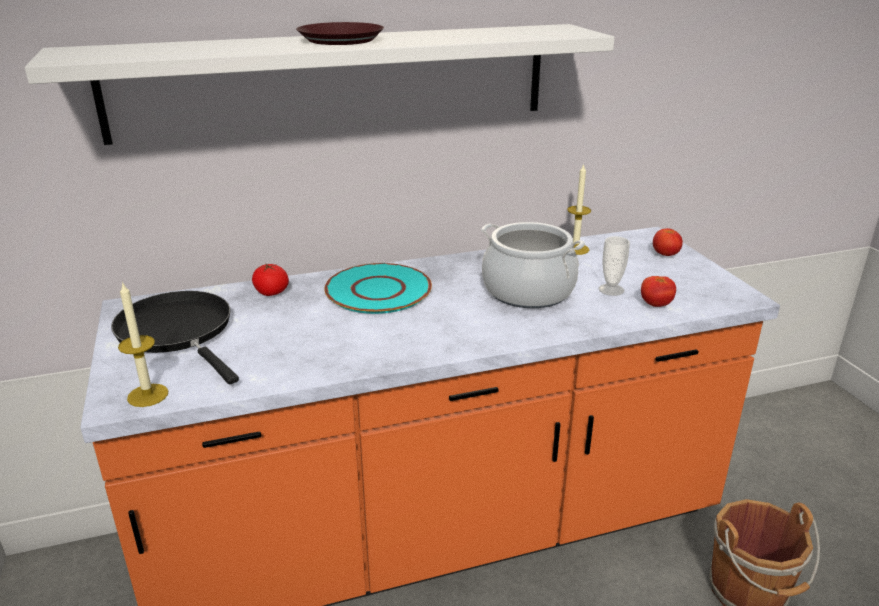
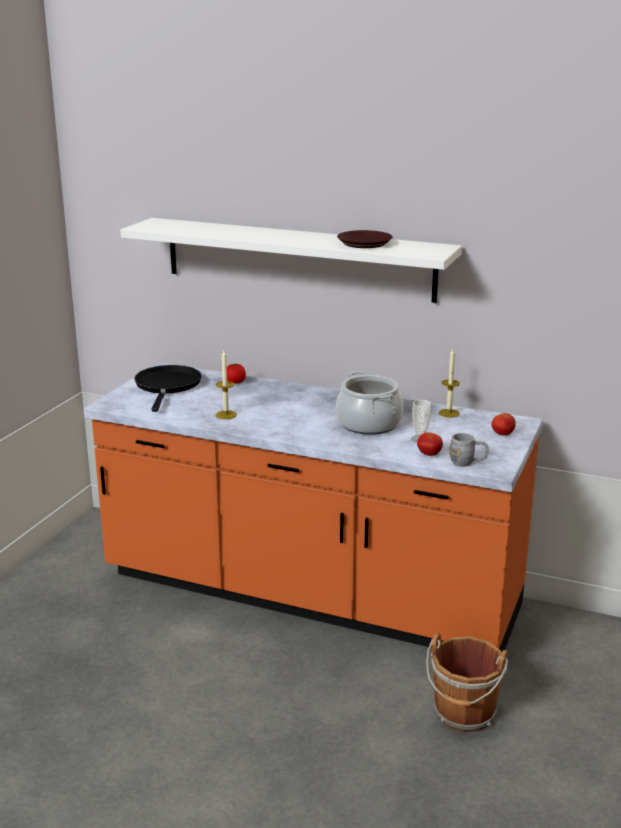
camera: 40 degrees right, 5 degrees down
candle [118,281,168,407] -> candle moved to [215,350,237,419]
brown plate [296,22,384,45] -> brown plate moved to [337,230,393,248]
turquoise plate [324,263,432,314] -> none
none -> grey mug [449,433,489,467]

